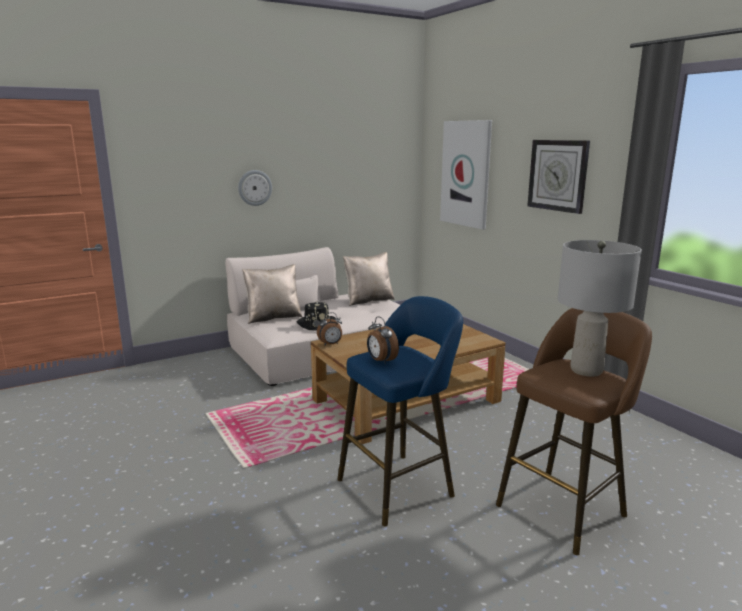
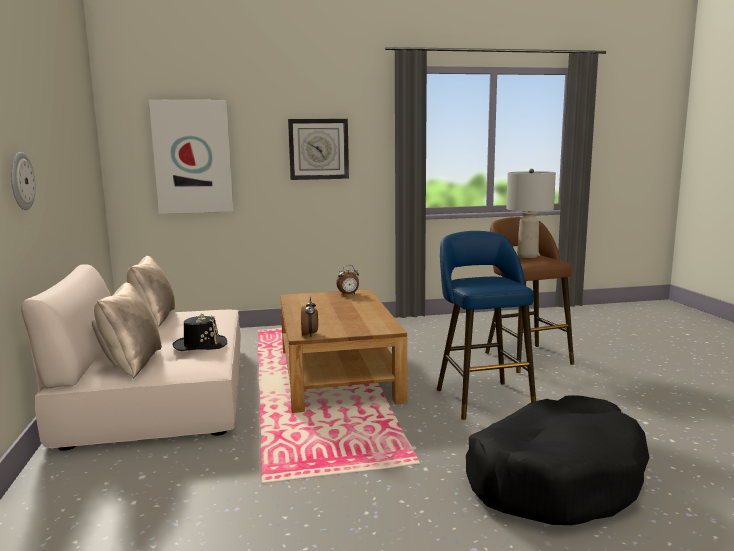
camera: 70 degrees left, 5 degrees down
alarm clock [367,316,399,364] -> alarm clock moved to [336,265,359,295]
none -> black dog bed [466,395,650,525]

